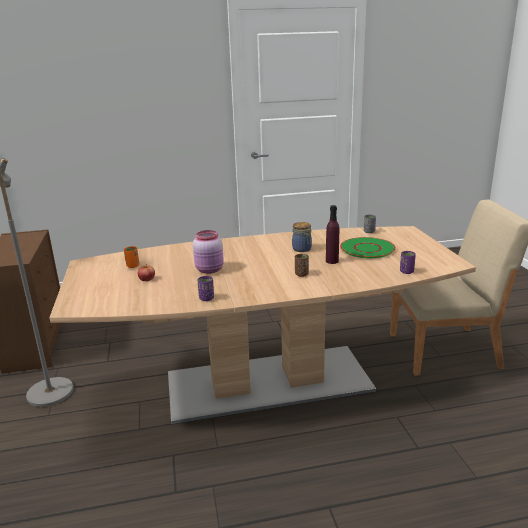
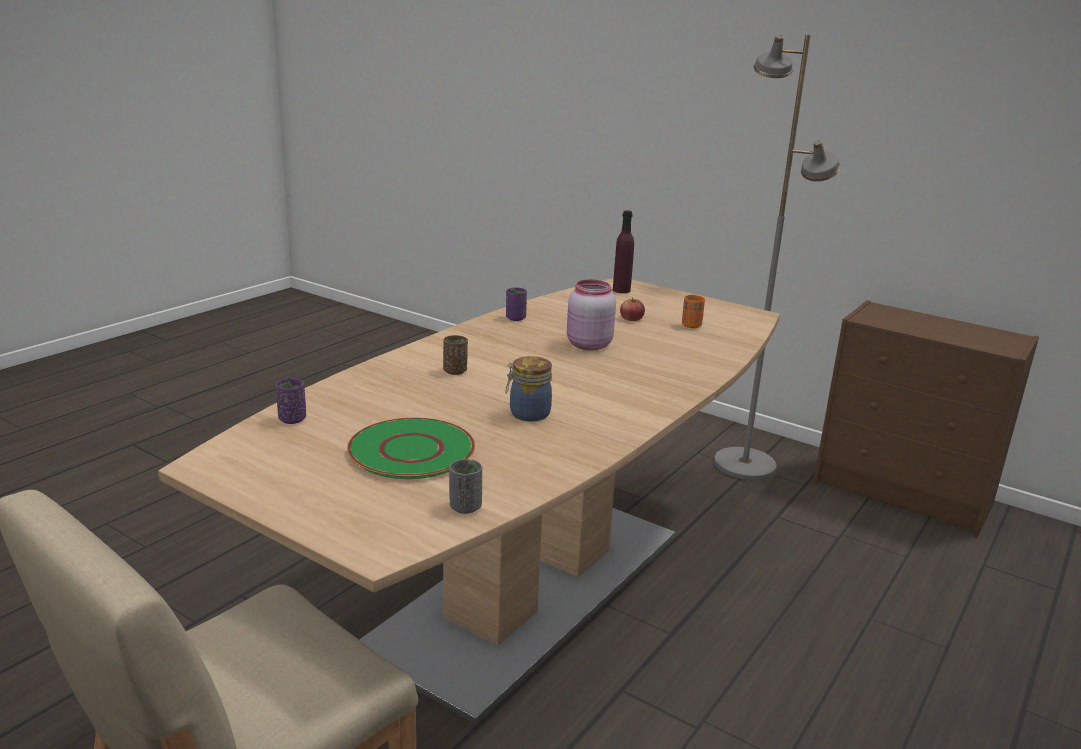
camera: 135 degrees right, 0 degrees up
purple bottle [326,205,339,264] -> purple bottle moved to [613,210,634,293]

